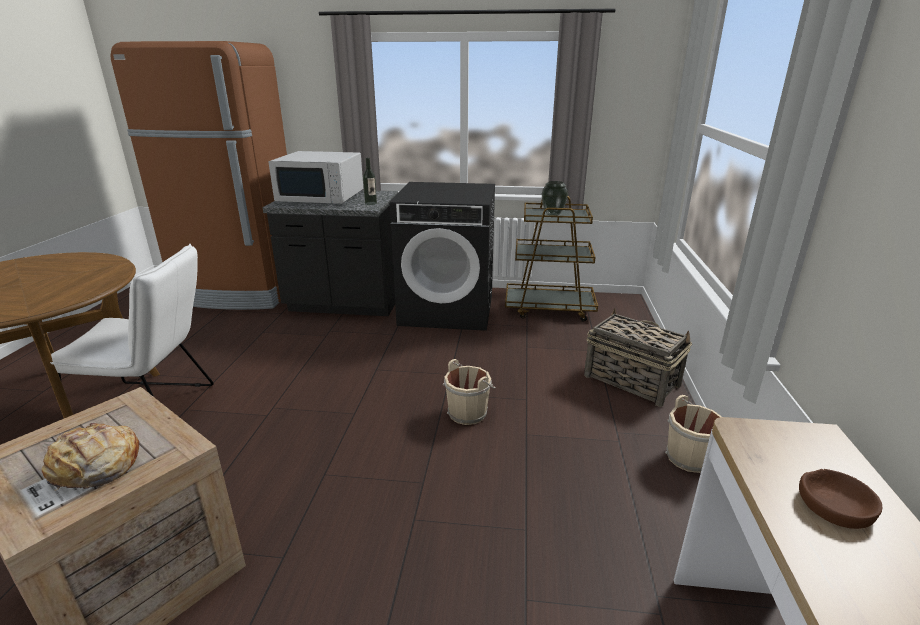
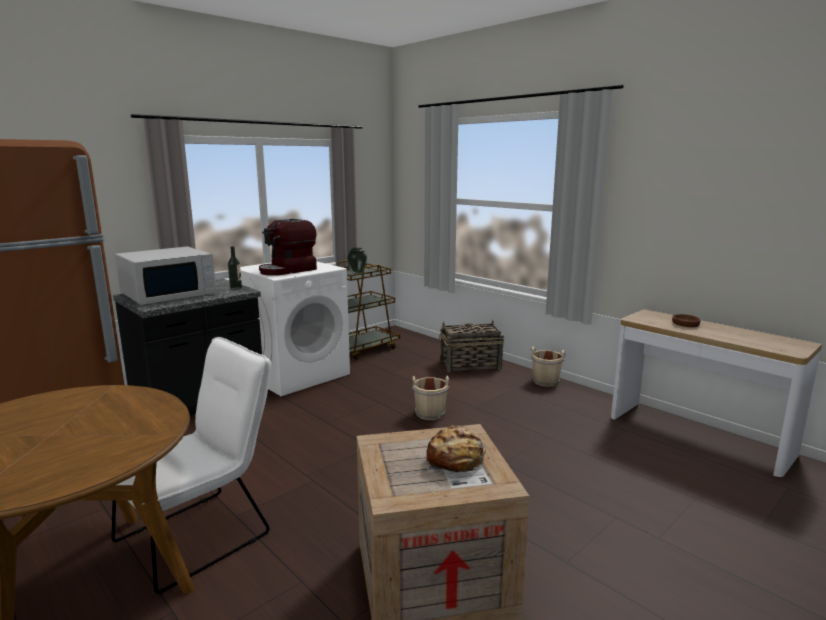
camera: 50 degrees left, 10 degrees down
black washing machine [389,182,495,331] -> white washing machine [240,261,350,396]
none -> coffee machine [259,219,317,276]

